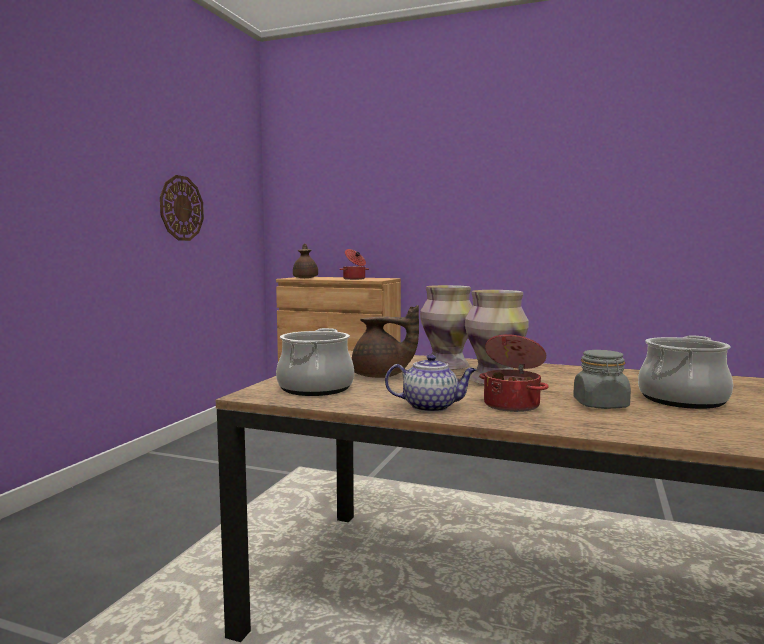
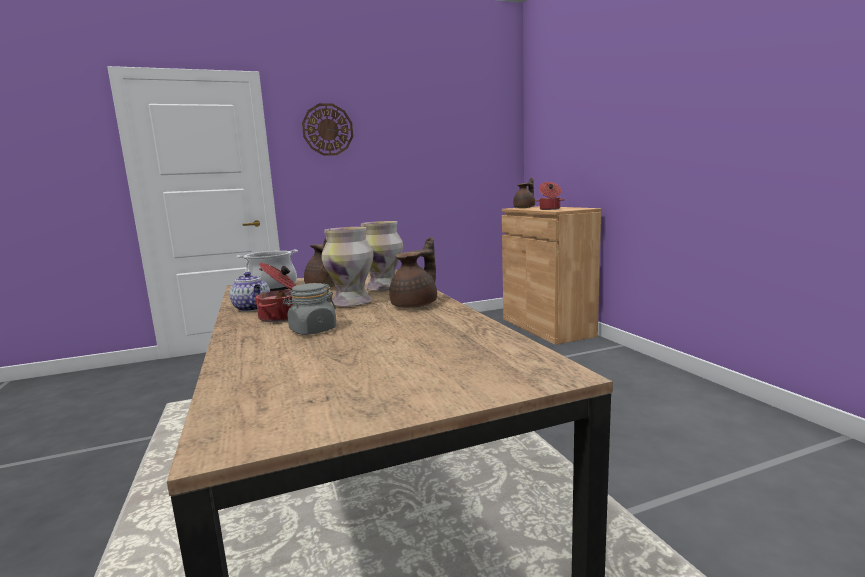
camera: 50 degrees right, 5 degrees up
wall clock [160,175,204,241] -> wall clock moved to [302,103,353,156]
cooking pot [638,335,733,409] -> none
none -> brown teapot [389,237,437,308]

